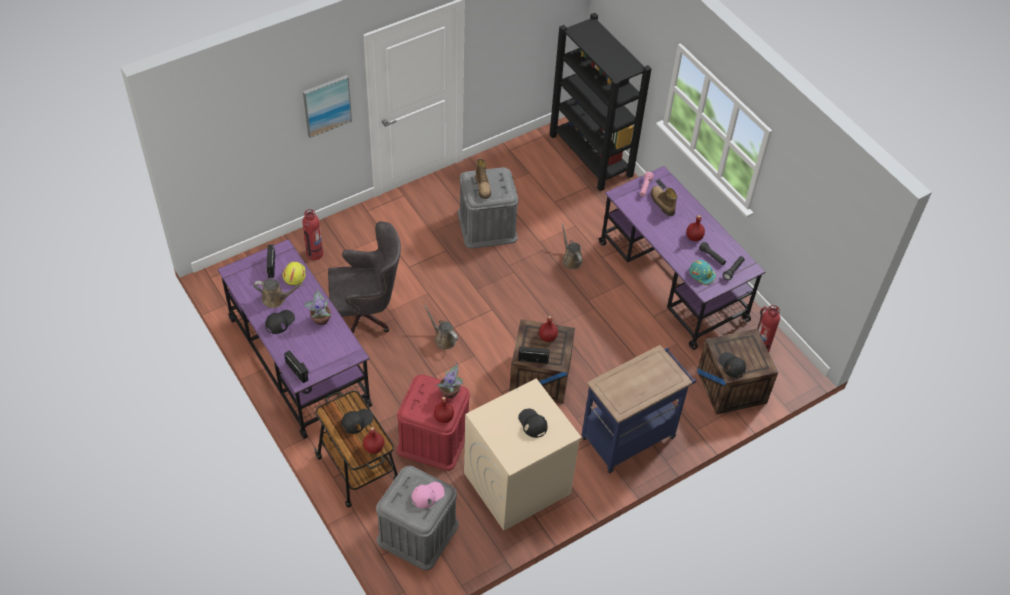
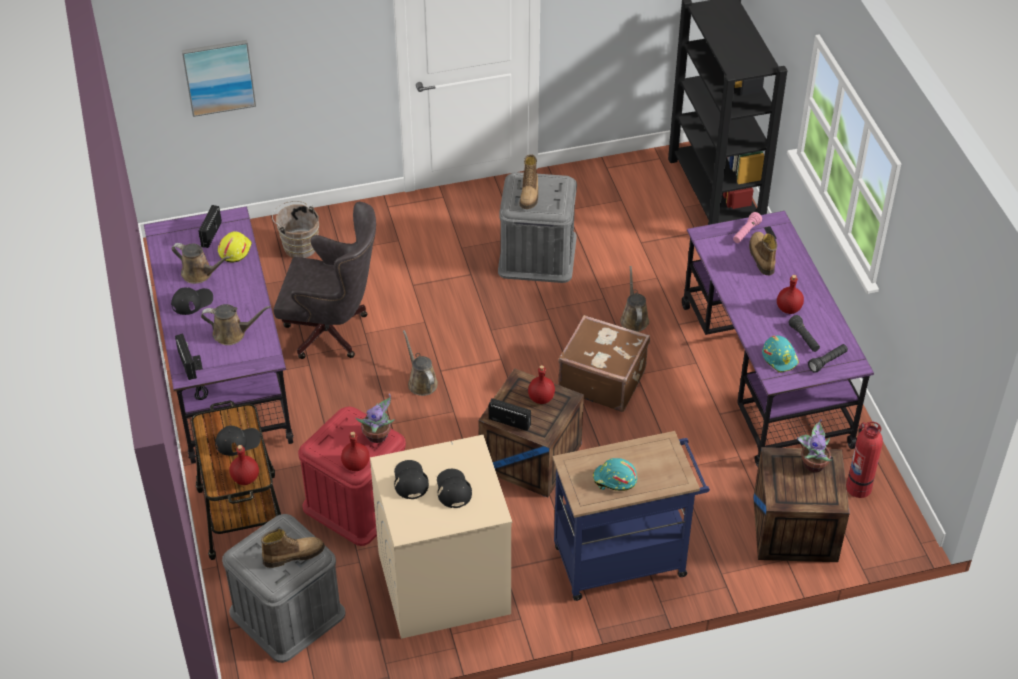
camera: 20 degrees right, 5 degrees down
fire extinguisher [302,209,323,260] -> brown bucket [272,201,319,258]
picture [303,75,352,138] -> picture moved to [182,40,256,117]
potted plant [303,288,332,325] -> potted plant moved to [797,419,833,472]
pink cap [411,482,445,509] -> boot [261,529,325,568]
black cap [718,352,746,378] -> black cap moved to [394,460,429,499]
none -> brown watering can [201,304,271,345]
none -> brown suitcase [558,315,650,412]
none -> turquoise hard hat [593,458,637,491]

